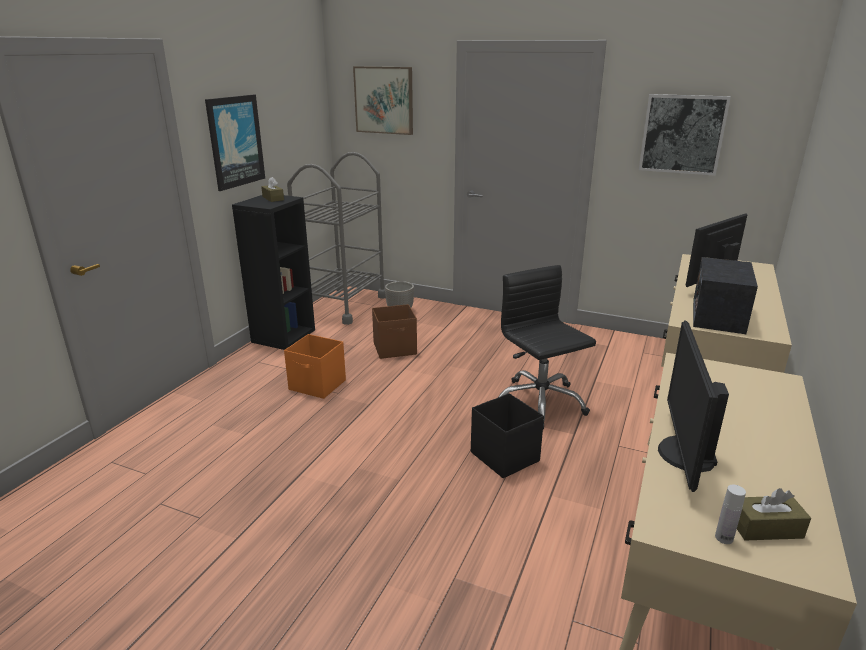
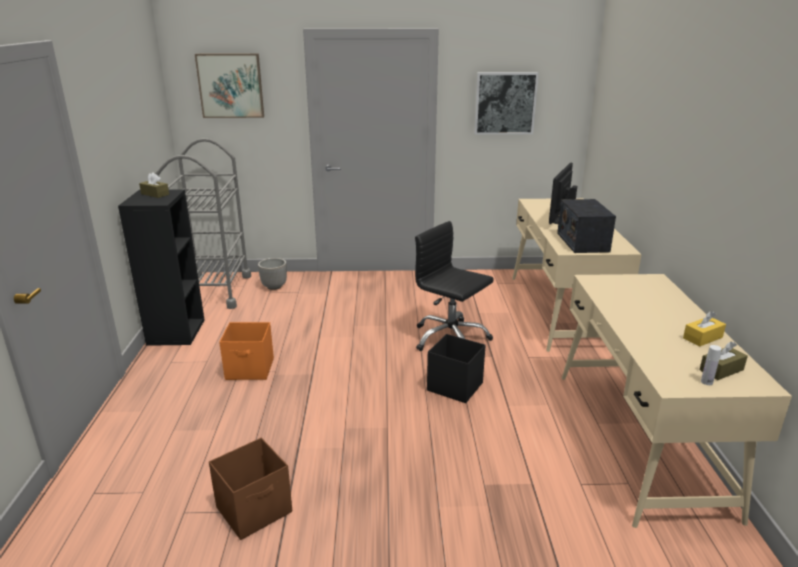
camera: 25 degrees left, 0 degrees up
picture [205,94,265,191] -> none
brown storage box [372,304,417,359] -> brown storage box moved to [209,438,292,540]
monitor [658,321,729,492] -> none
none -> yellow tissue box [683,311,726,347]

